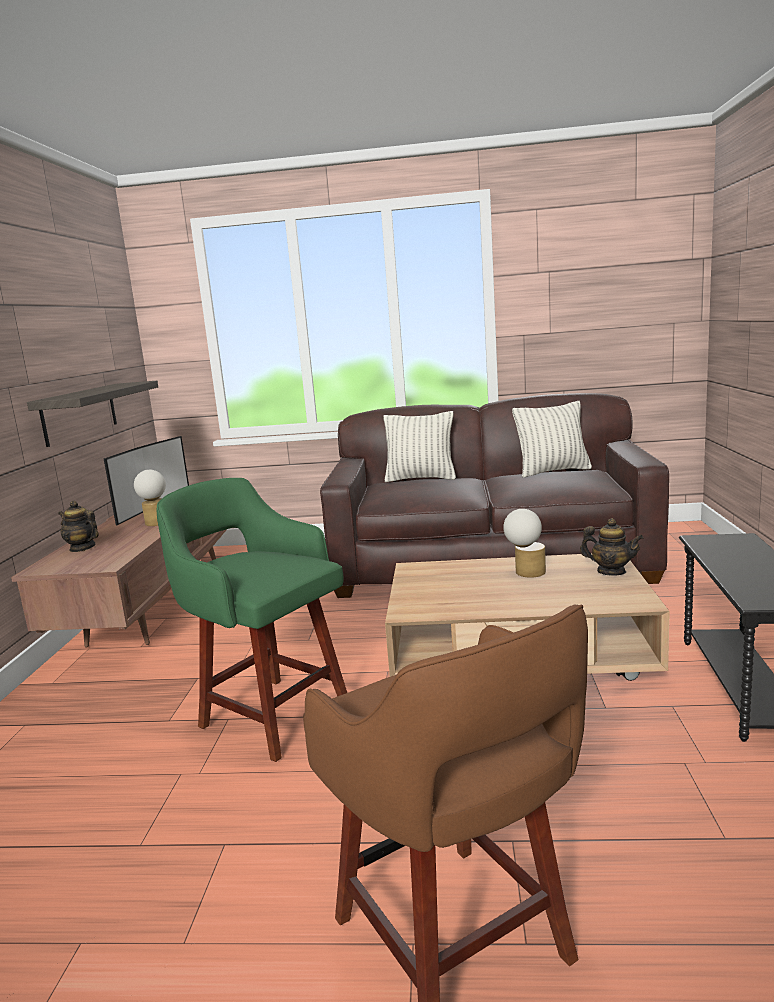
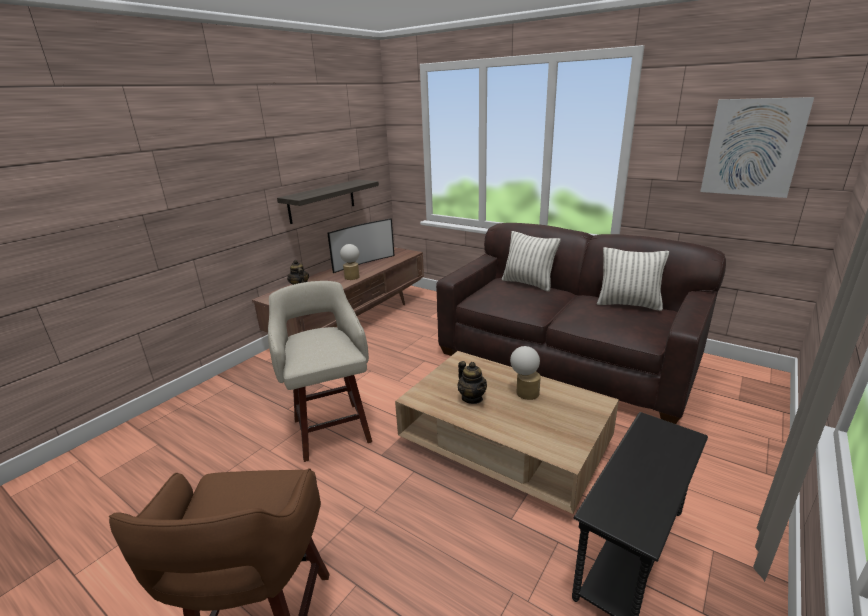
camera: 30 degrees right, 10 degrees up
green stool [157,478,347,762] -> beige stool [268,281,372,462]
teapot [580,518,643,576] -> teapot moved to [458,361,487,404]
none -> picture [700,97,814,198]

